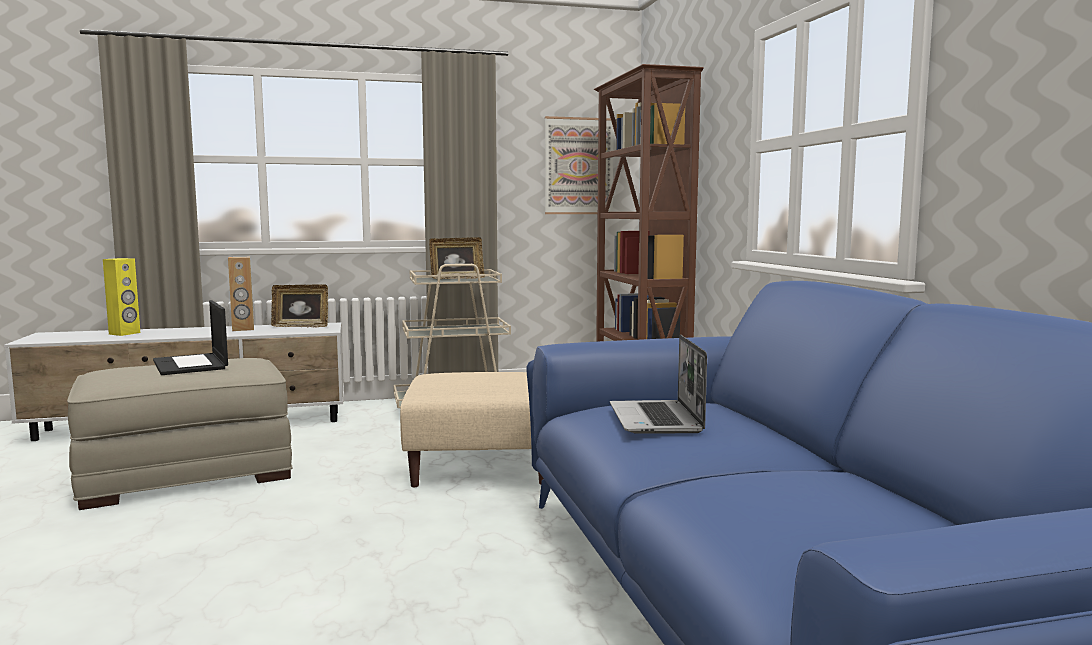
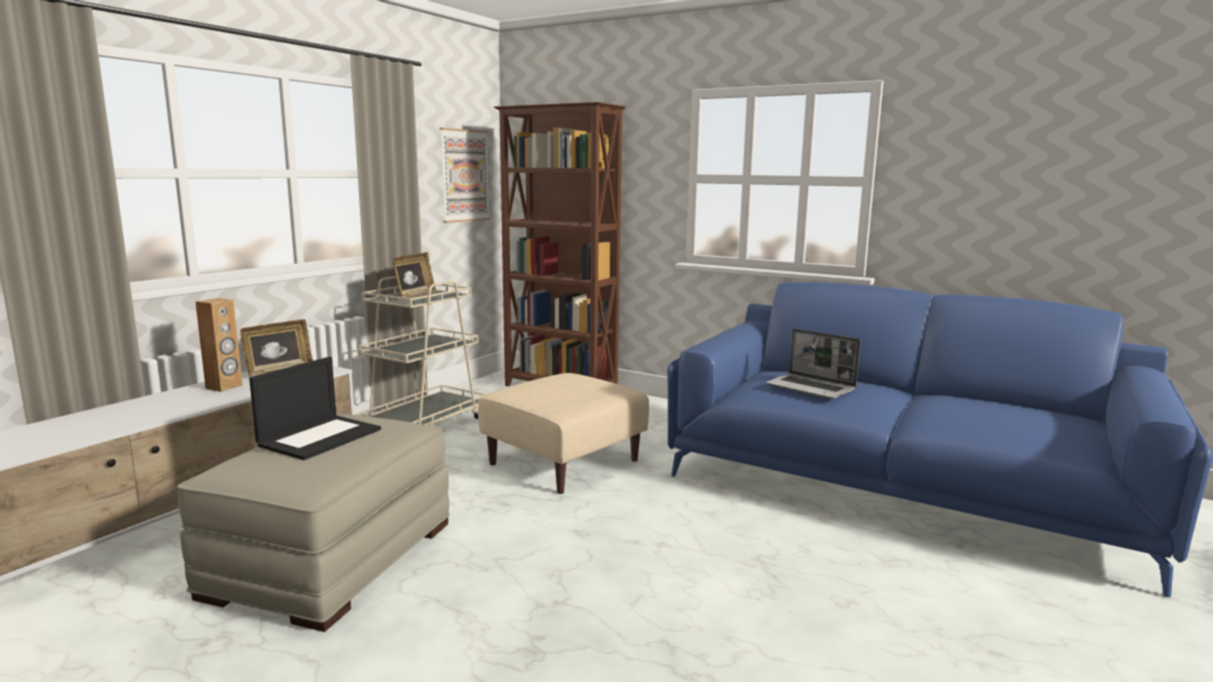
camera: 45 degrees left, 5 degrees up
yellow speaker [103,258,140,336] -> none
laptop [153,300,228,375] -> laptop turned 75 degrees counterclockwise [249,357,381,460]

